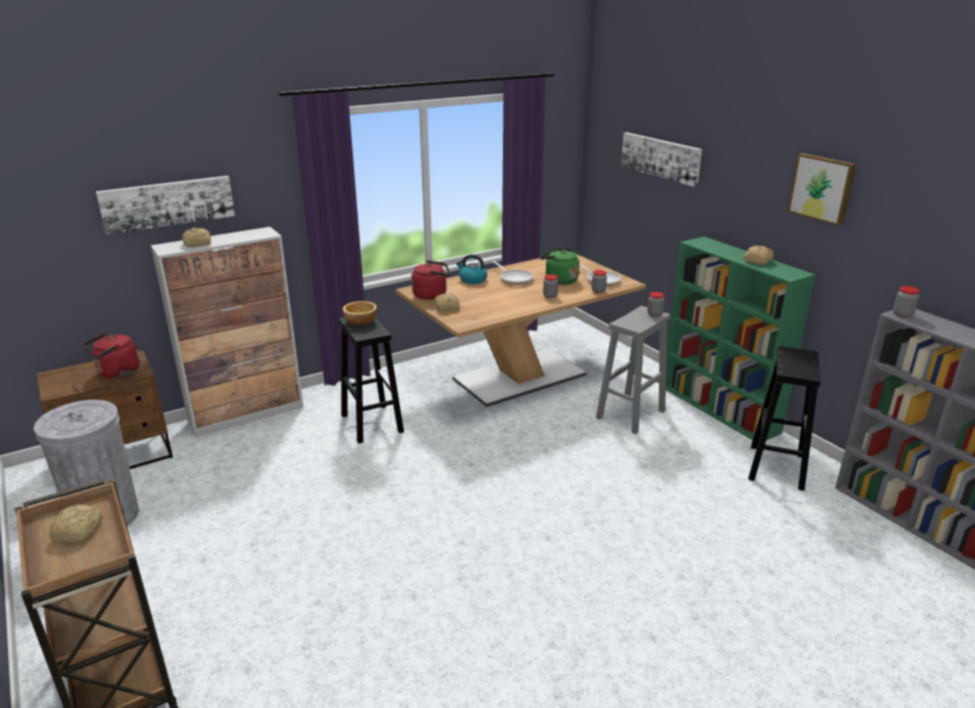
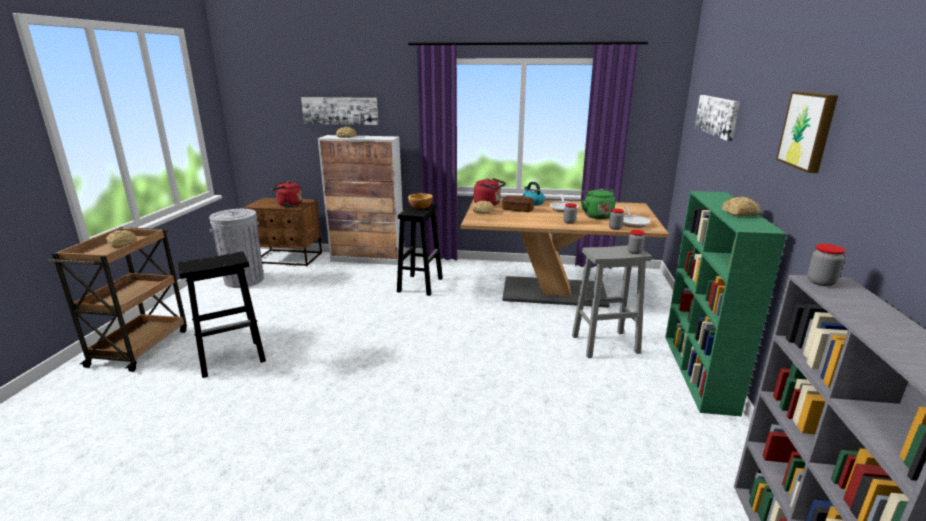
camera: 40 degrees right, 5 degrees down
black stool [748,346,821,491] -> black stool moved to [178,251,266,378]
none -> bread [502,196,534,212]

